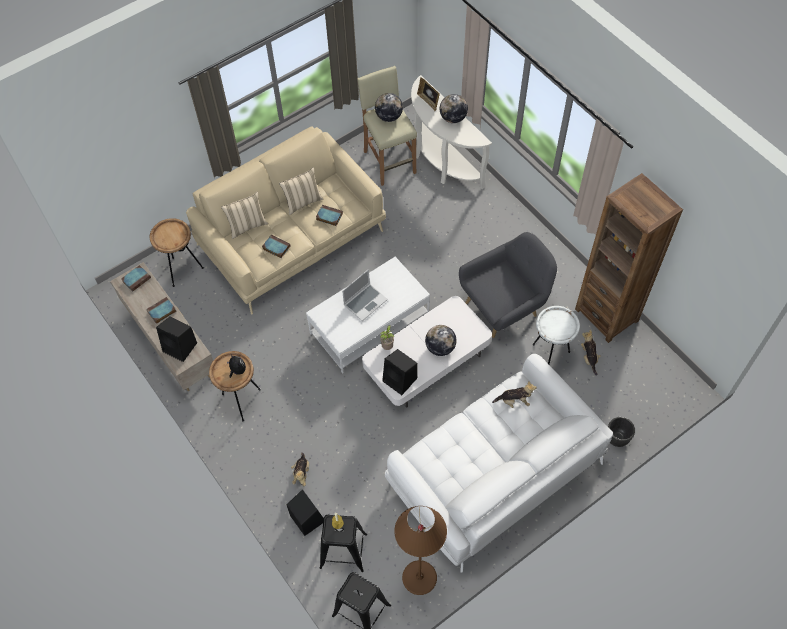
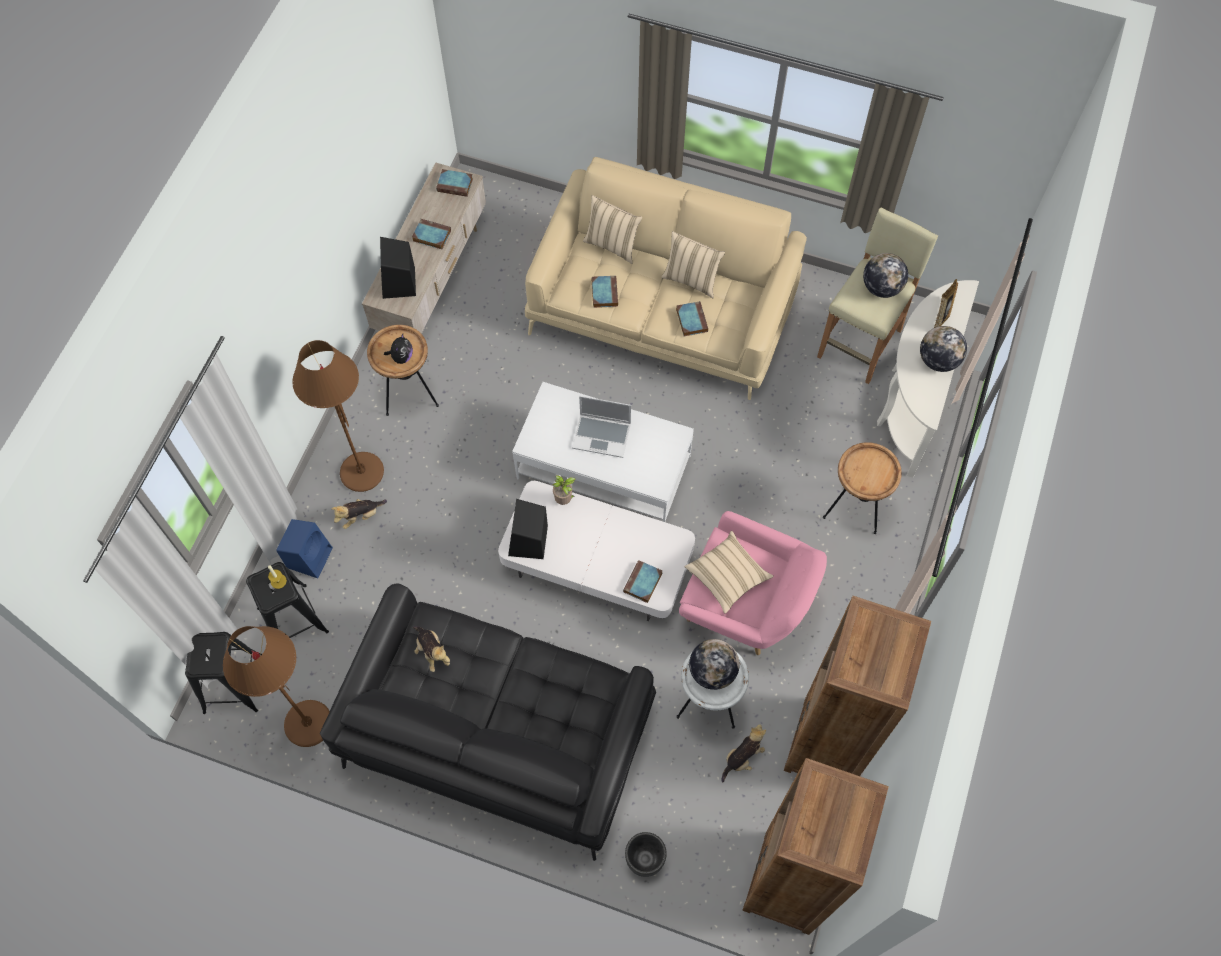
camera: 55 degrees right, 5 degrees up
brown side table [150,218,204,287] -> brown side table moved to [823,442,902,534]
black speaker [286,489,323,536] -> blue speaker [276,519,333,578]
white sofa [385,354,613,572] -> black sofa [320,583,656,861]
globe [425,325,457,356] -> globe moved to [689,639,740,690]
grey armchair [459,232,557,338] -> pink armchair [679,511,827,655]
plush toy [492,381,537,408] -> plush toy moved to [413,626,450,672]
none -> brown floor lamp [292,340,384,492]
none -> book [623,560,662,603]
none -> beige pillow [685,531,774,614]
none -> brown bookcase [742,758,889,935]

